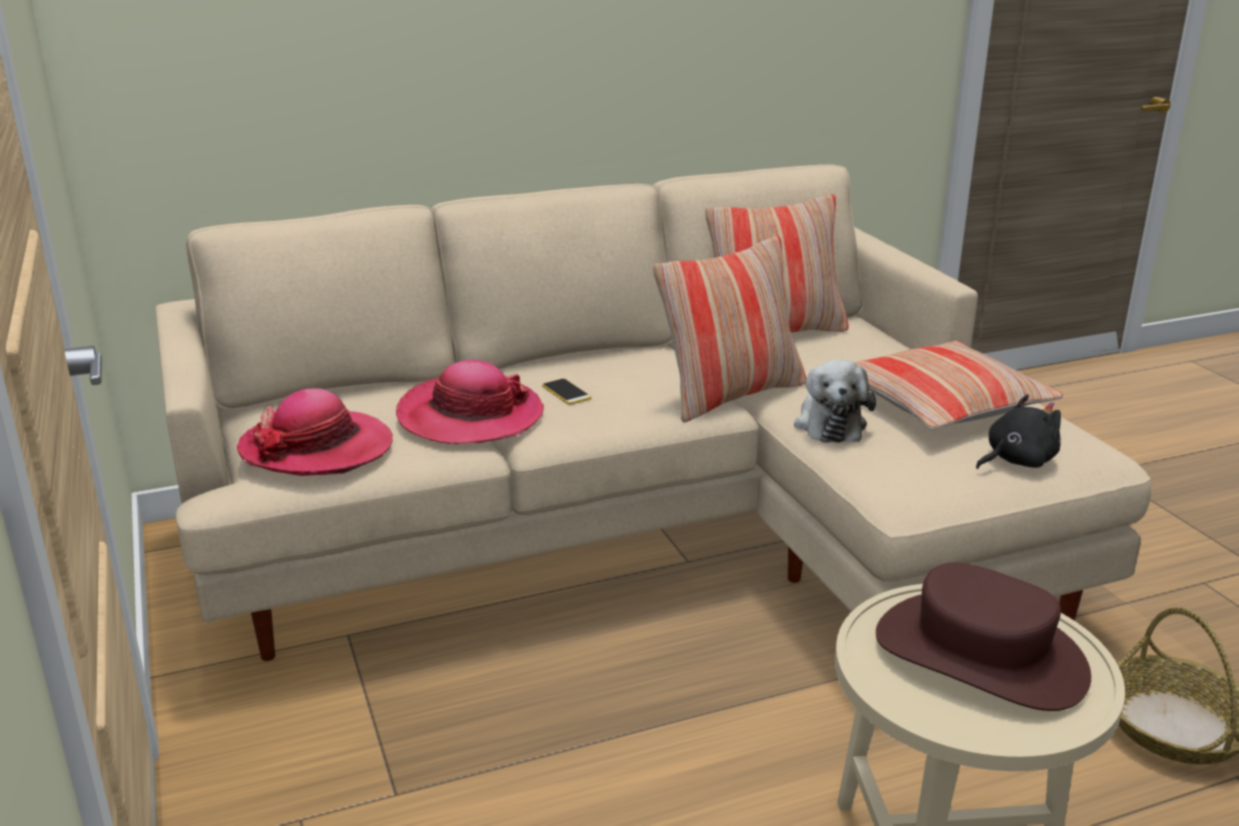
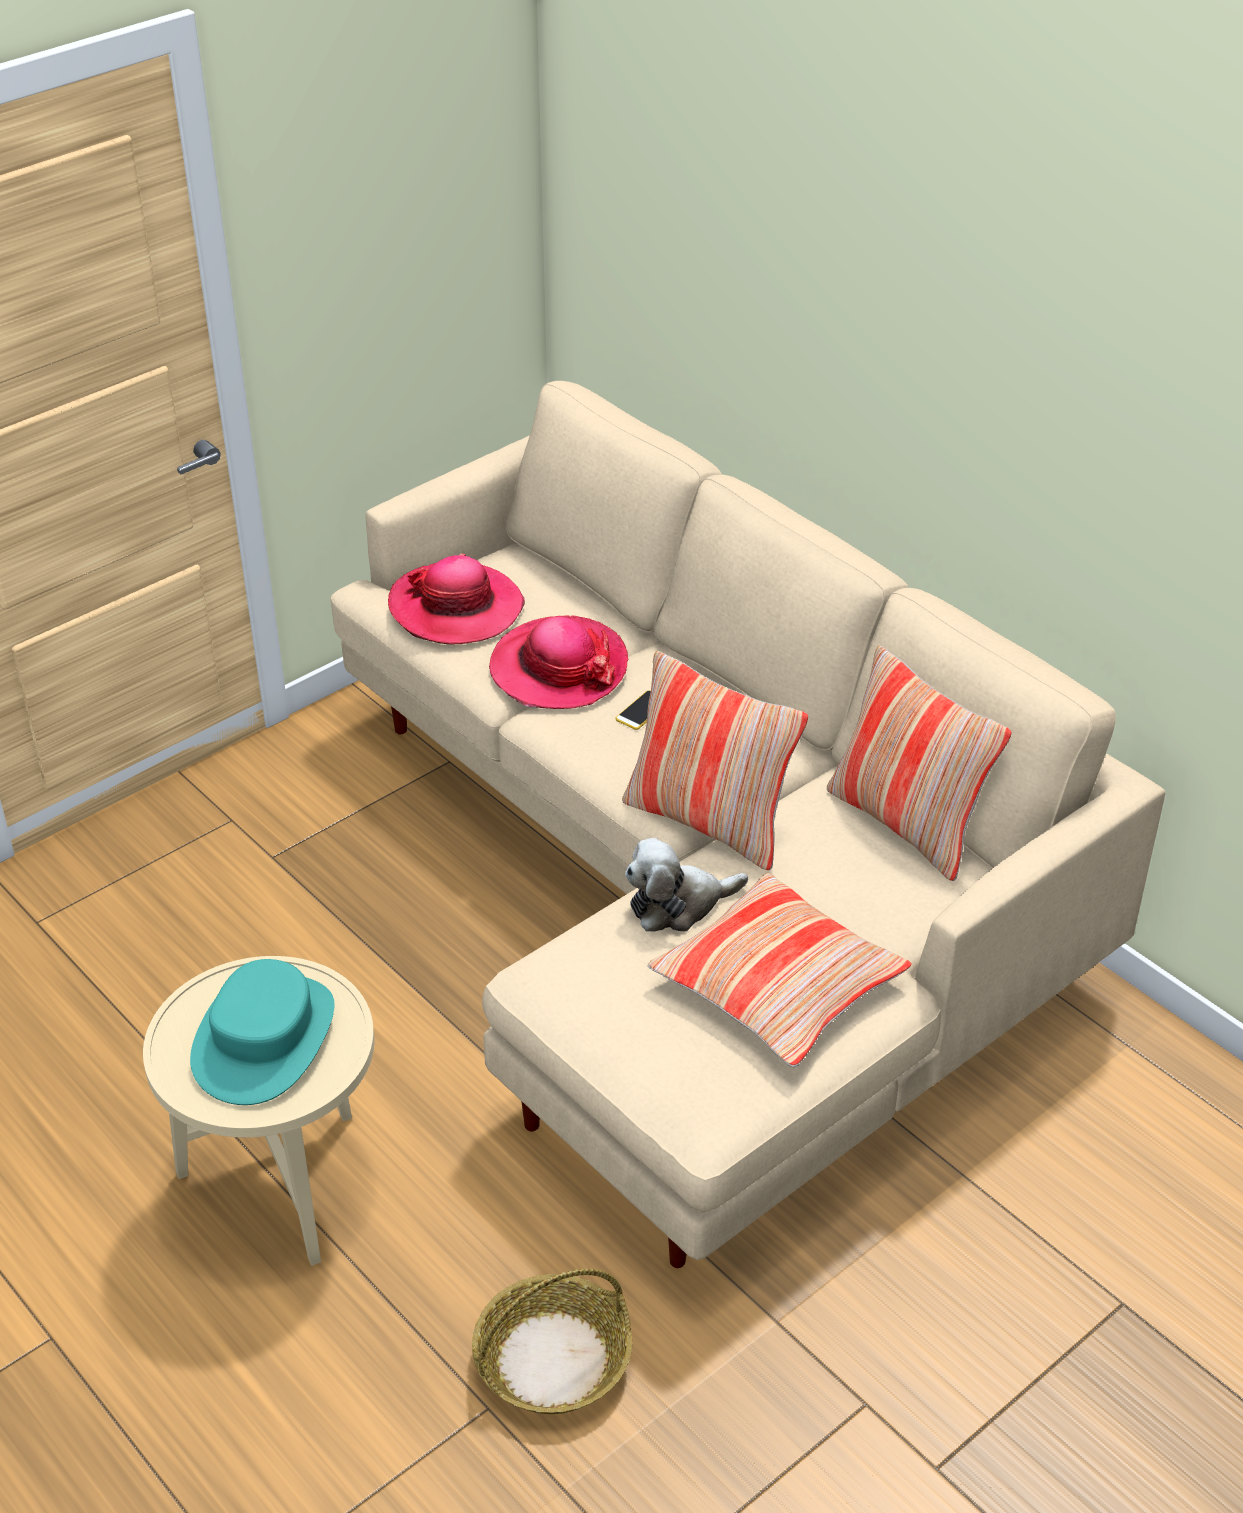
camera: 70 degrees right, 15 degrees up
brown hat [876,562,1091,711] -> turquoise hat [190,959,335,1105]
black plush toy [976,394,1061,469] -> none

